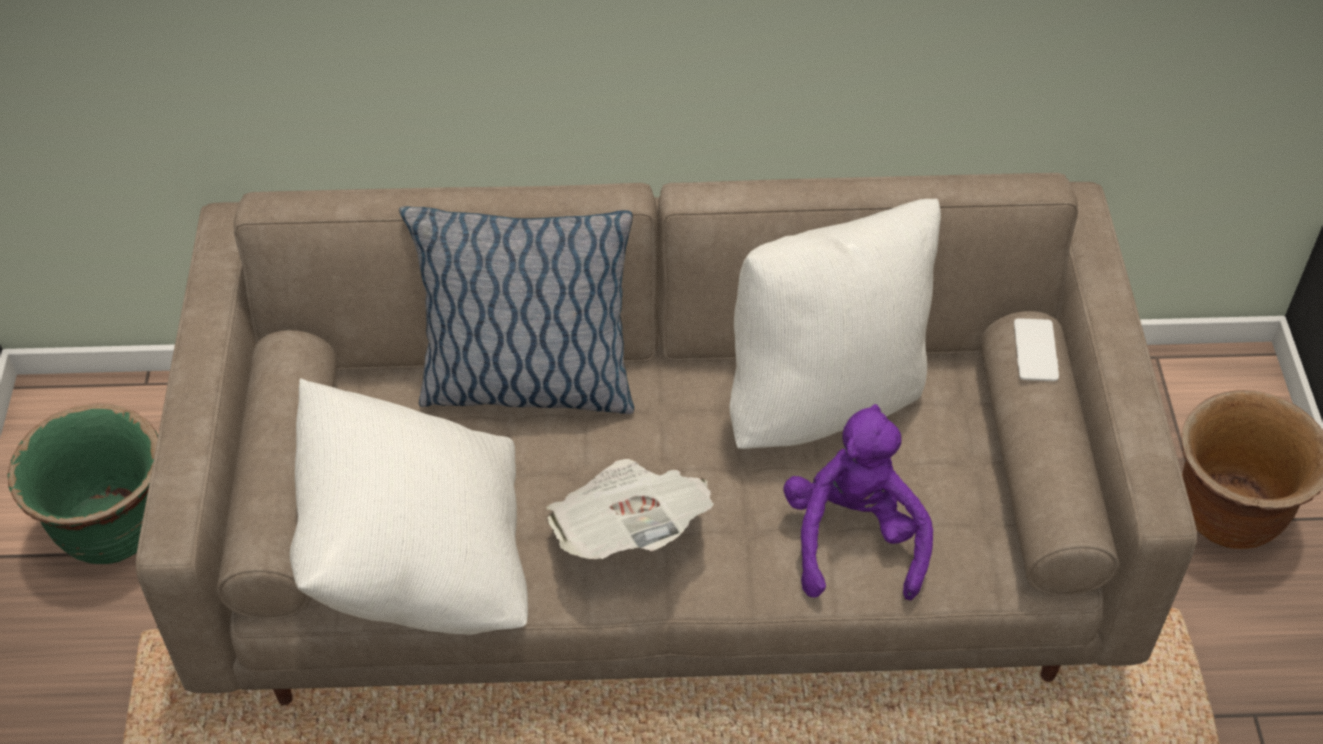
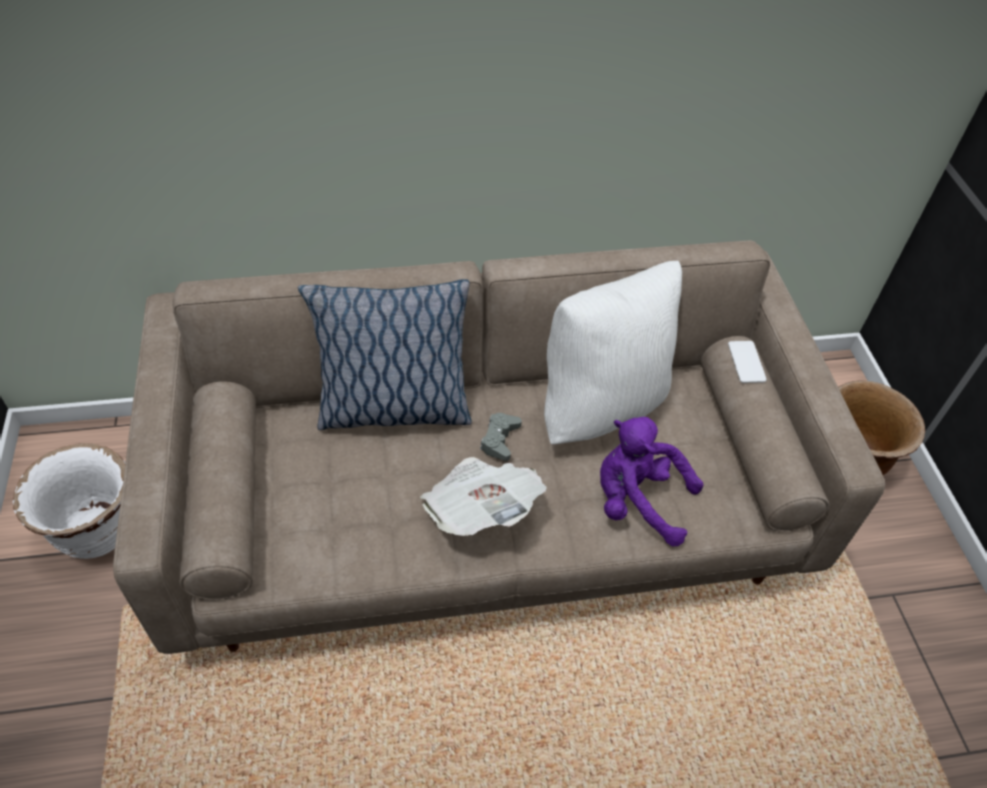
camera: 10 degrees left, 0 degrees up
green planter [8,403,158,564] -> white planter [13,443,125,559]
white pillow [290,378,528,635] -> none
purple plush toy [783,404,933,600] -> purple plush toy turned 60 degrees counterclockwise [600,417,704,547]
none -> grey game controller [480,413,522,461]

